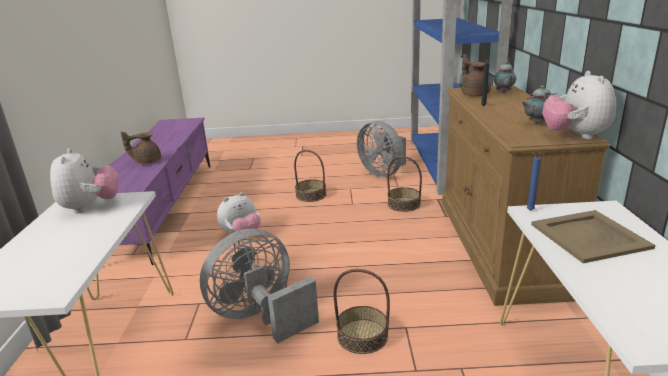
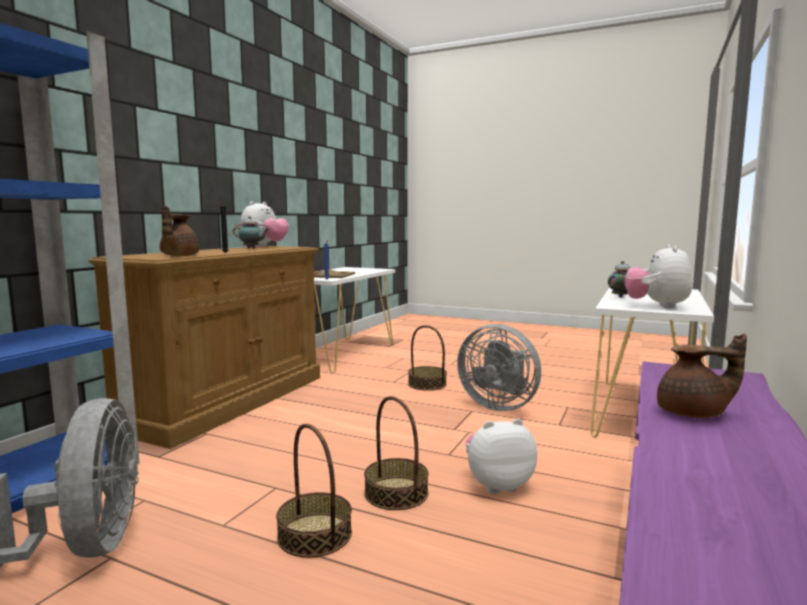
camera: 155 degrees left, 15 degrees down
grey fan [200,229,319,343] -> grey fan turned 45 degrees clockwise [457,324,541,411]
basket [387,156,422,212] -> basket moved to [364,396,429,510]
teapot [494,61,516,93] -> teapot moved to [608,261,631,298]

